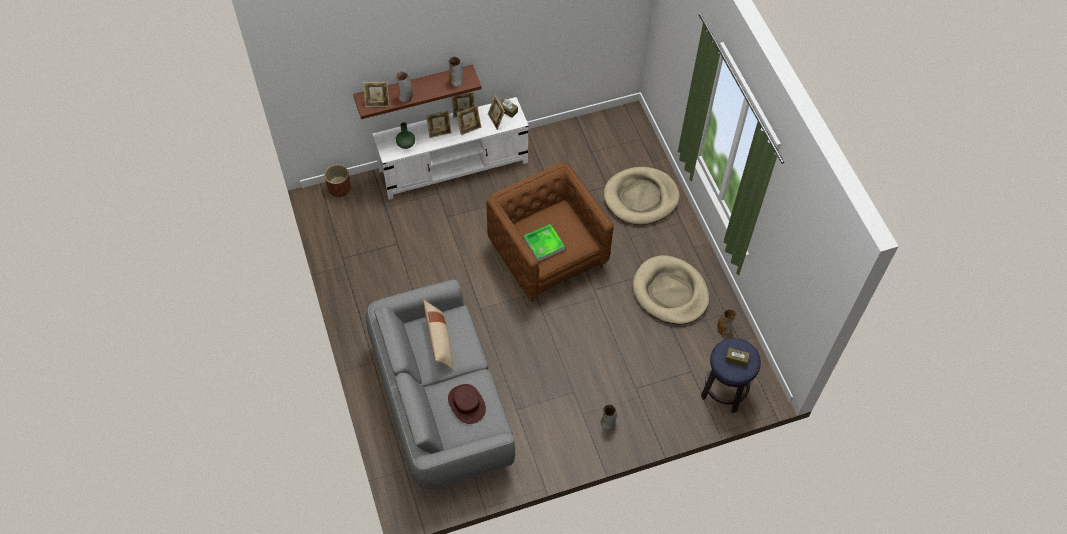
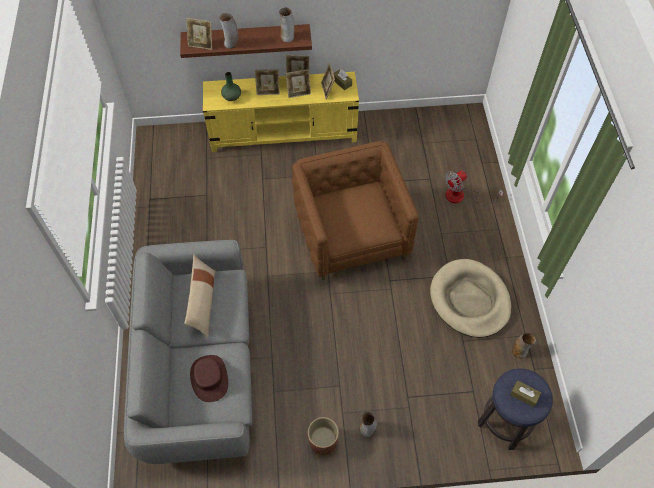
camera: 15 degrees right, 0 degrees up
brown planter [324,164,351,197] -> brown planter moved to [308,417,339,455]
white tv stand [373,97,529,200] -> yellow tv stand [203,72,359,152]
tray [524,224,565,261] -> none
beige dog bed [604,167,680,225] -> fan [444,170,504,206]

